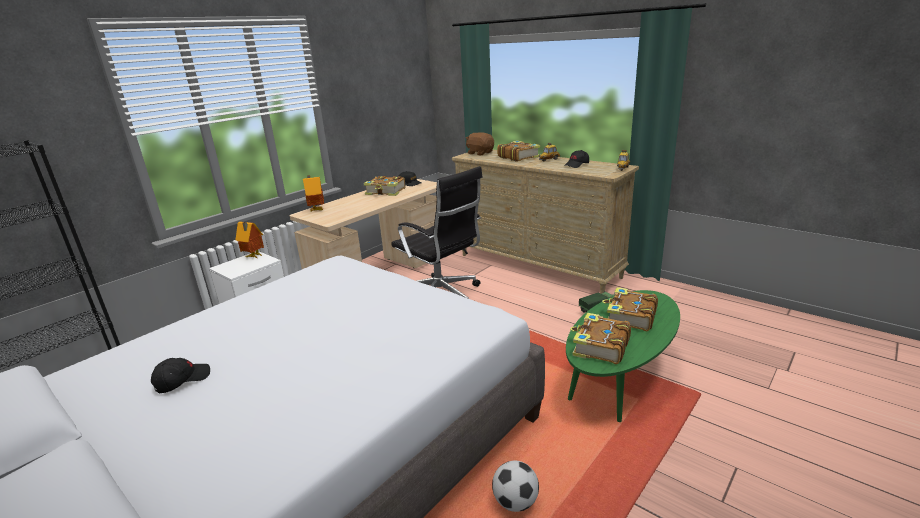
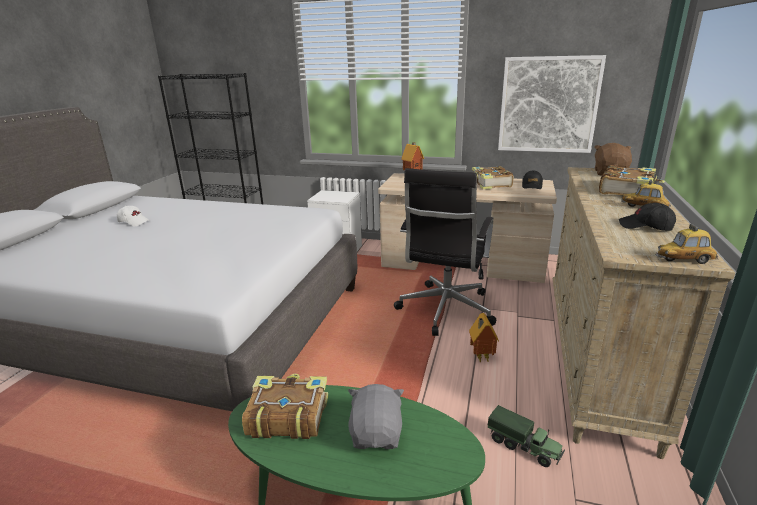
camera: 65 degrees right, 0 degrees up
black cap [151,358,210,393] -> white cap [117,206,150,226]
toy house [236,221,264,258] -> toy house moved to [469,313,499,363]
football [492,461,539,512] -> none
book [602,287,658,331] -> grey plush toy [348,384,404,449]
none -> picture [498,55,606,153]

